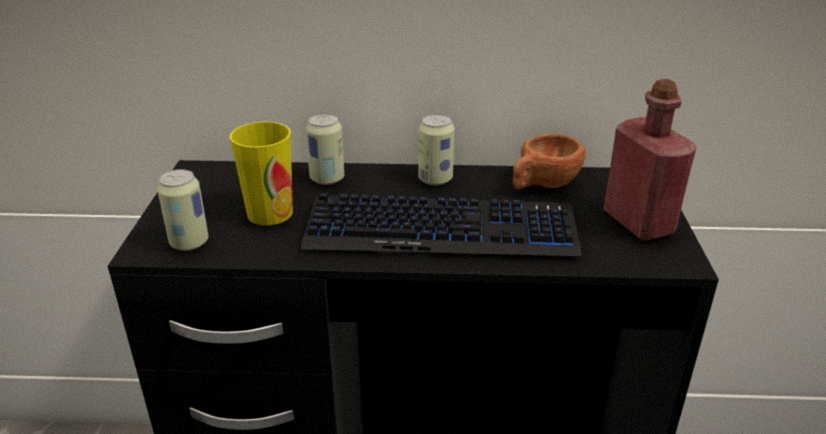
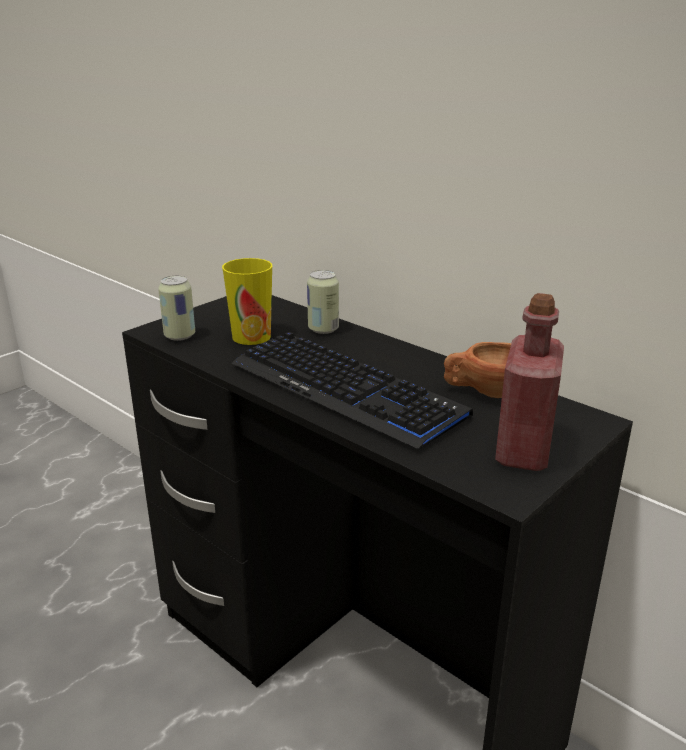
camera: 40 degrees right, 5 degrees down
can [418,114,455,186] -> none

